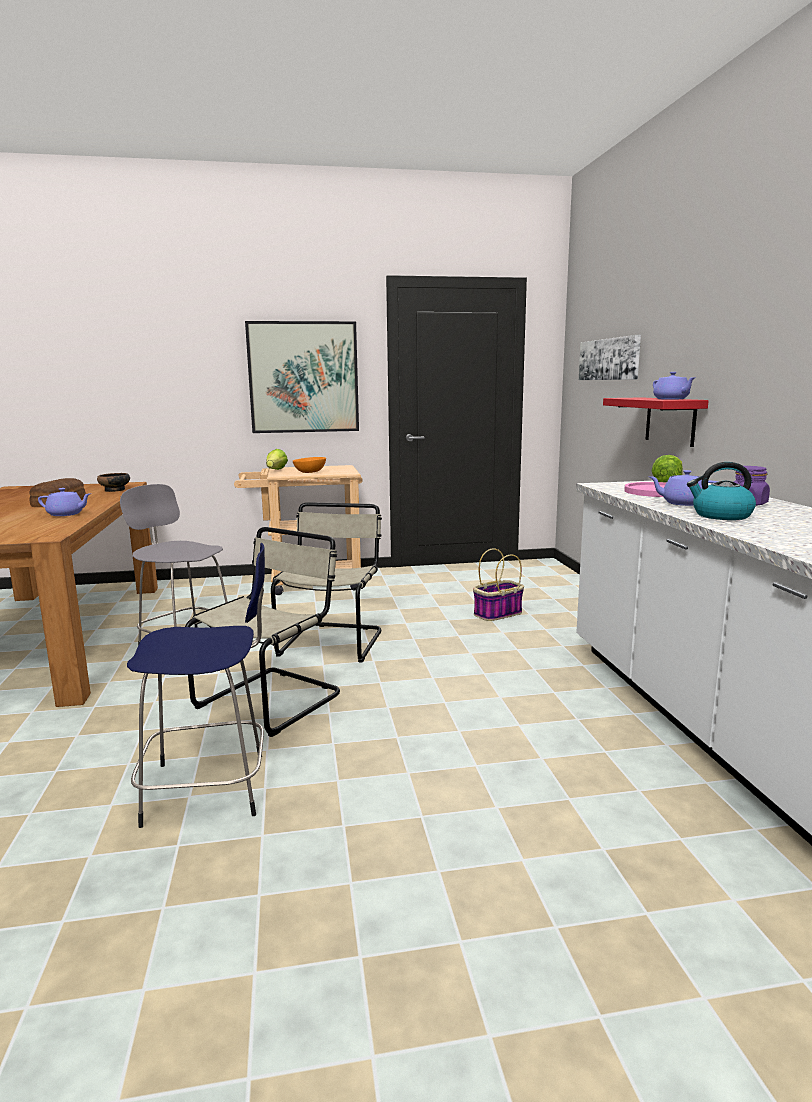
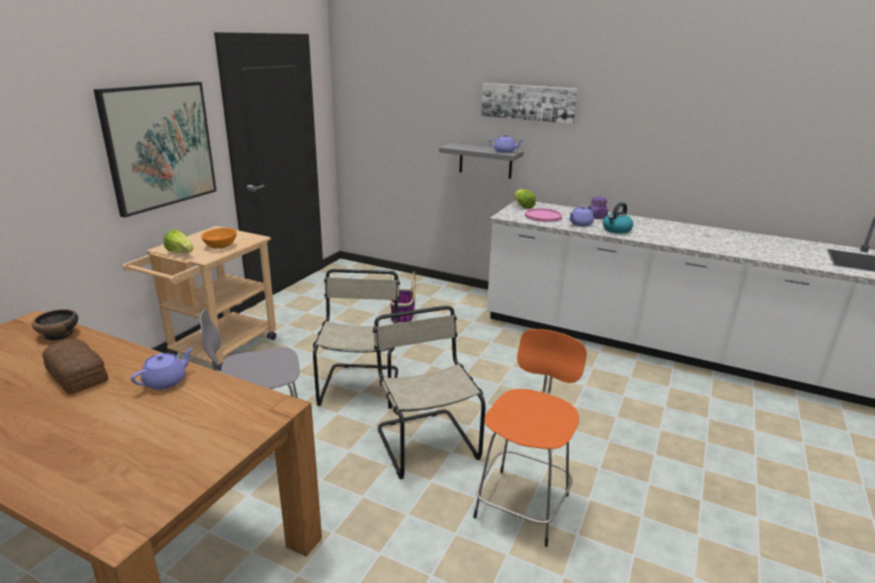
camera: 55 degrees left, 10 degrees up
blue stool [127,543,265,828] -> orange stool [473,329,587,547]
beige chair [271,502,382,662] -> beige chair turned 45 degrees clockwise [313,269,400,409]
picture [579,335,641,380] -> picture moved to [481,83,578,124]
red shelf [603,397,709,447] -> grey shelf [439,143,524,179]

